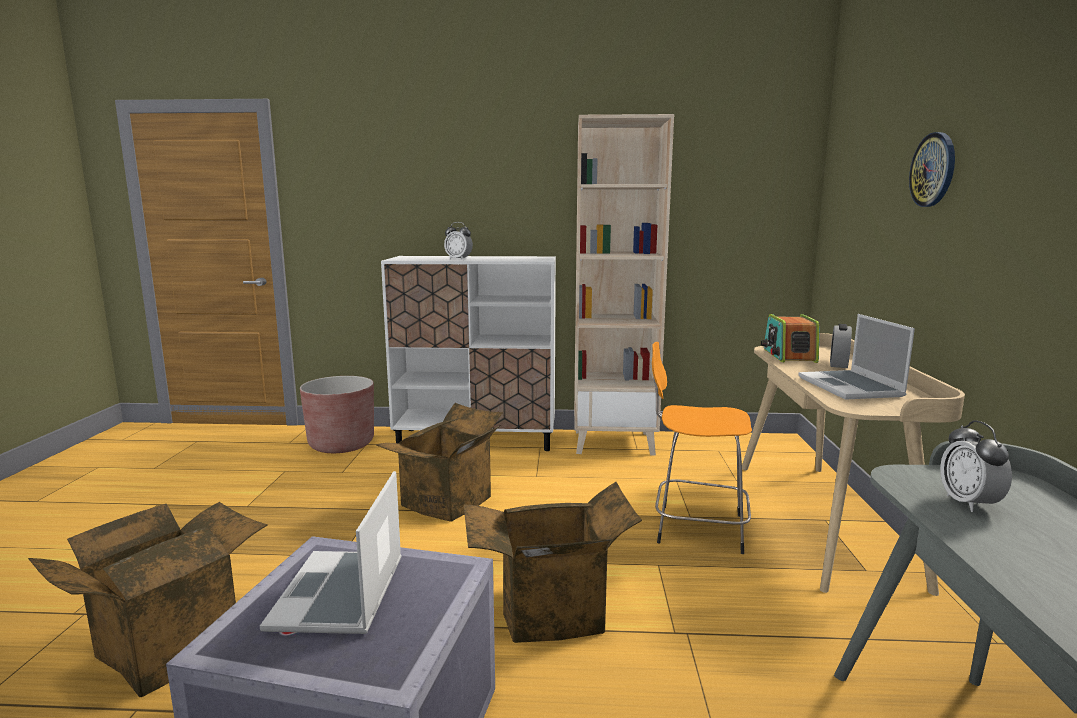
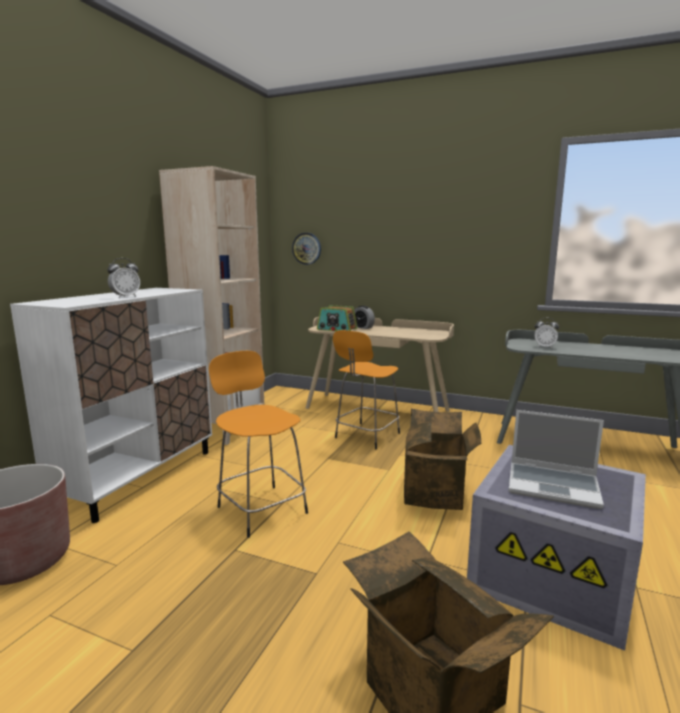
camera: 70 degrees left, 0 degrees up
cardboard box [376,403,503,522] -> orange stool [209,351,308,538]
laptop [798,314,915,400] -> none
wall clock [909,132,955,207] -> wall clock moved to [292,233,321,265]

